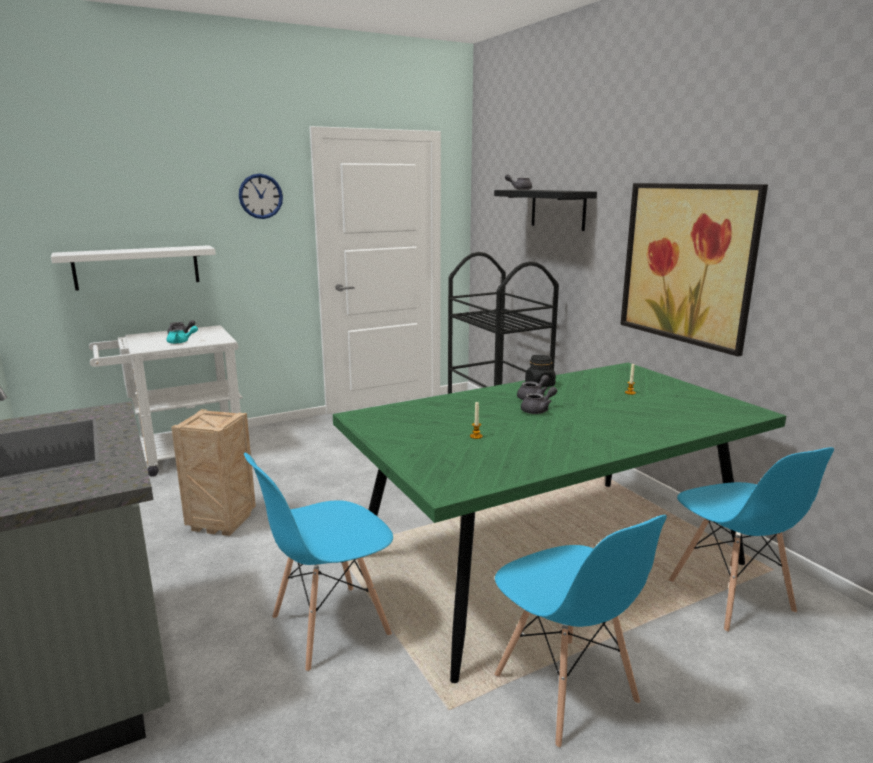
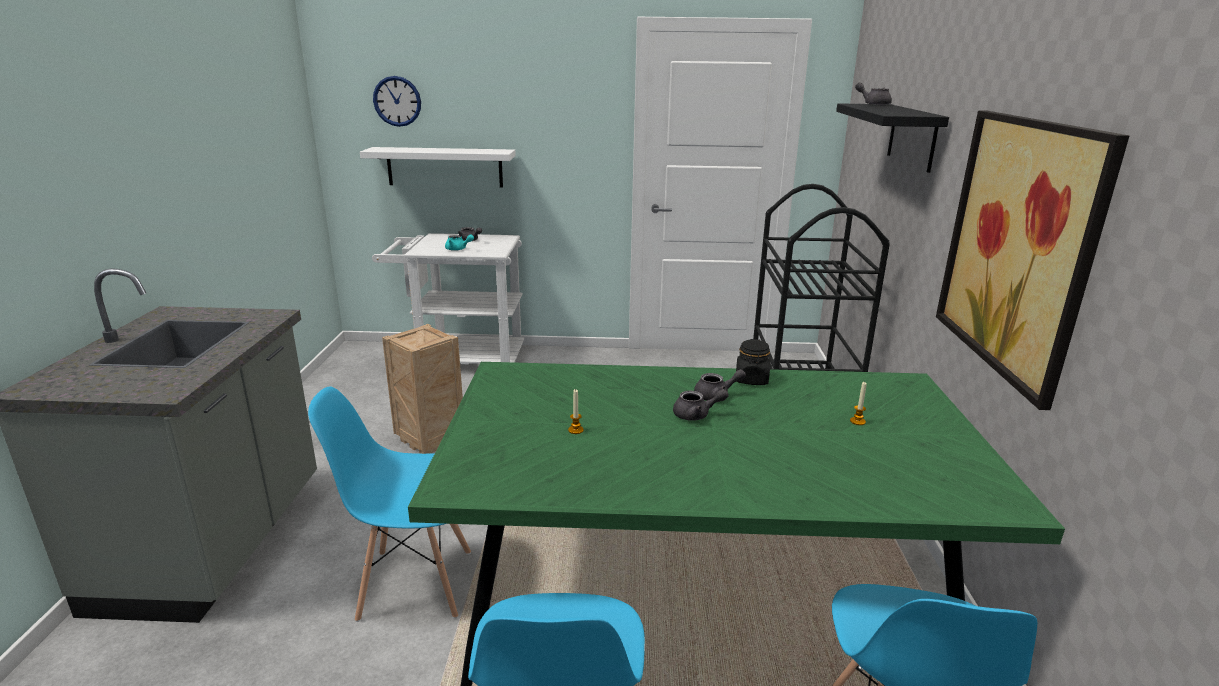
camera: 30 degrees right, 5 degrees up
wall clock [239,174,283,219] -> wall clock moved to [373,76,421,127]

